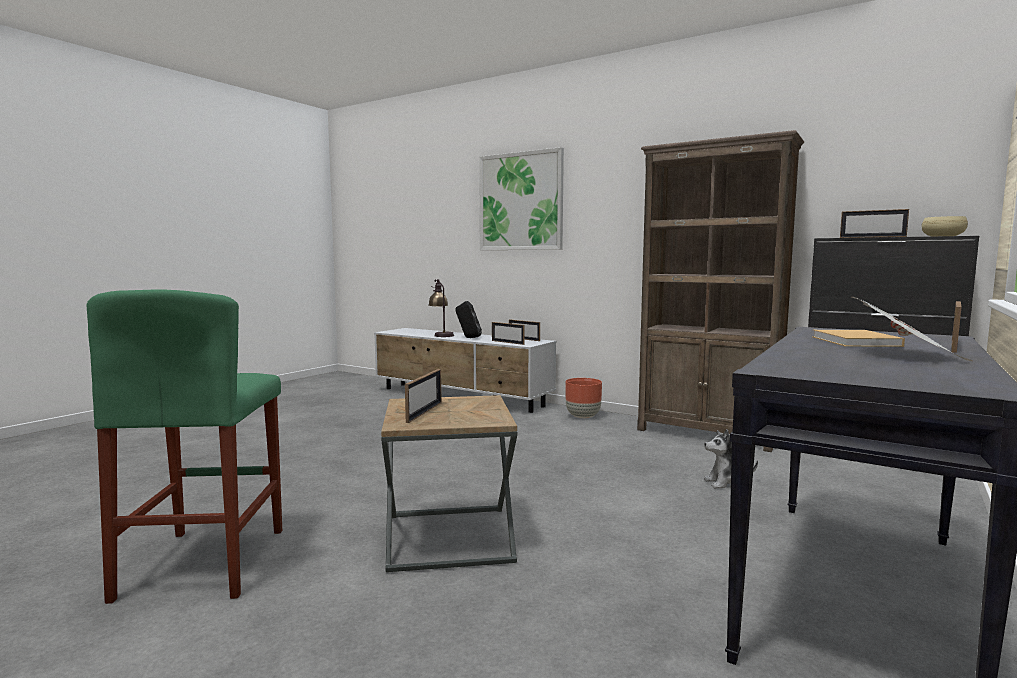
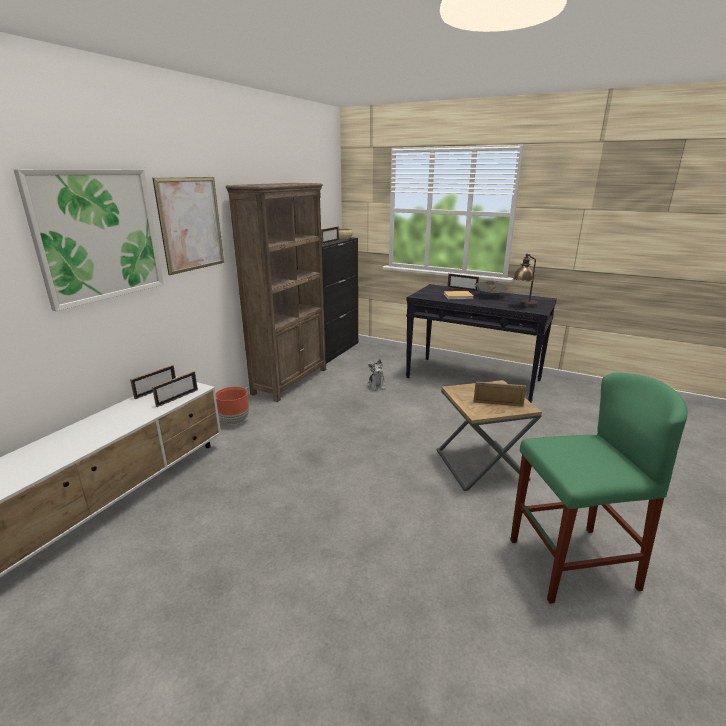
camera: 95 degrees left, 15 degrees up
table lamp [429,279,454,337] -> table lamp moved to [513,253,539,307]
black speaker [456,301,482,338] -> none
none -> picture [153,177,224,275]

